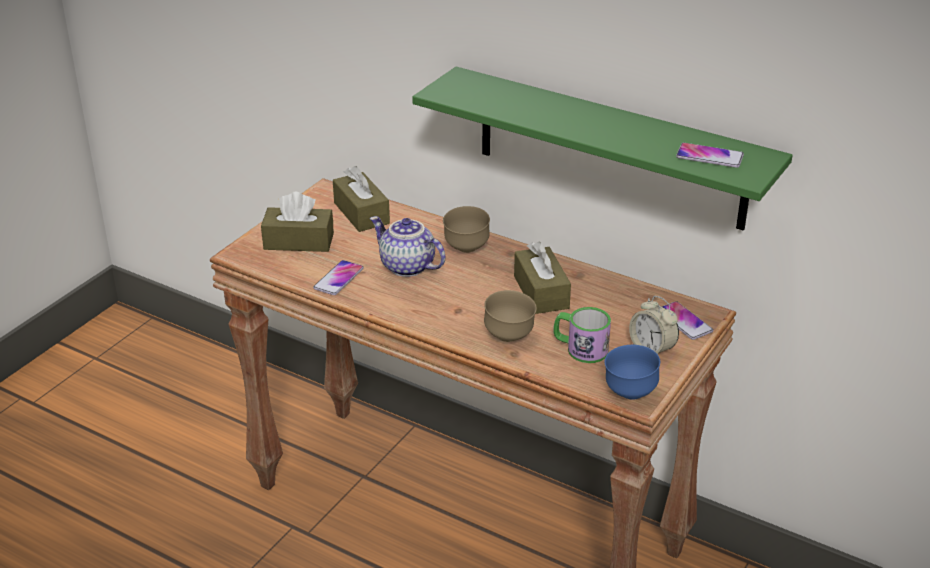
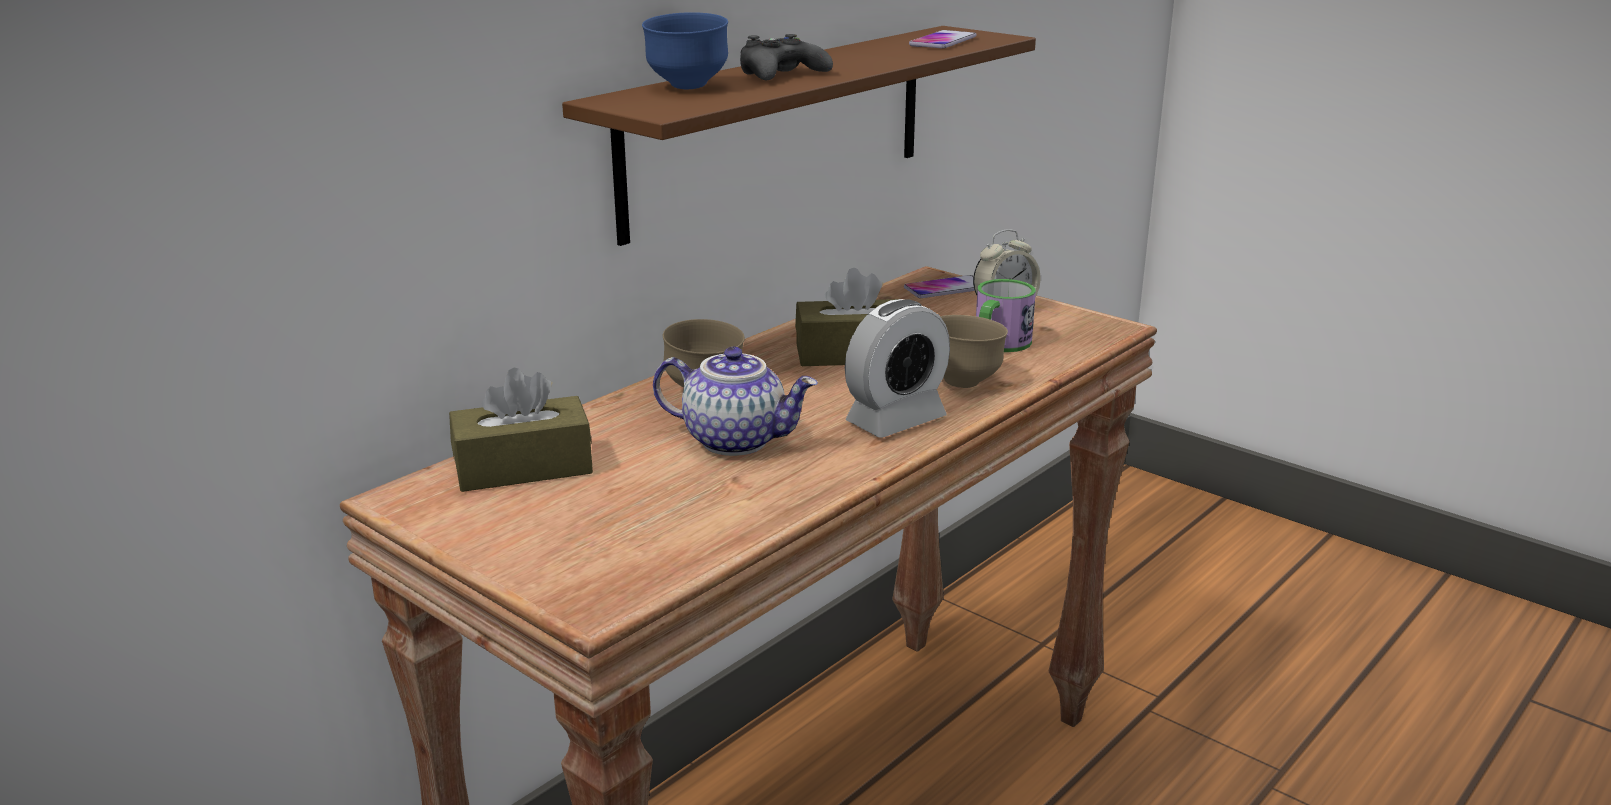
camera: 80 degrees left, 10 degrees down
brown tissue box [261,192,334,252] -> none
phone [313,260,364,295] -> none
teapot [370,216,445,277] -> teapot turned 120 degrees counterclockwise [653,347,818,456]
green shelf [412,67,793,231] -> brown shelf [562,26,1036,246]
blue bowl [604,345,660,400] -> blue bowl moved to [642,12,728,89]
none -> black game controller [740,34,833,80]
none -> alarm clock [845,299,950,438]

